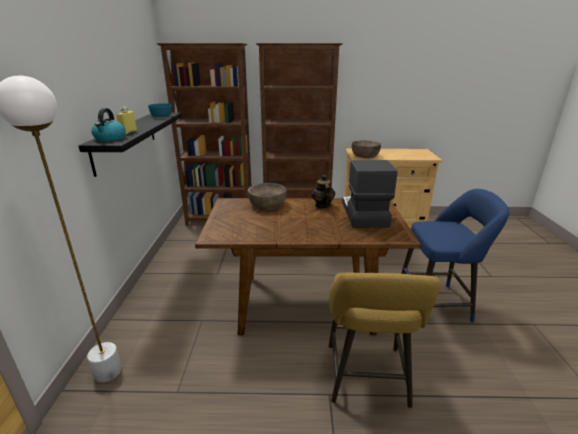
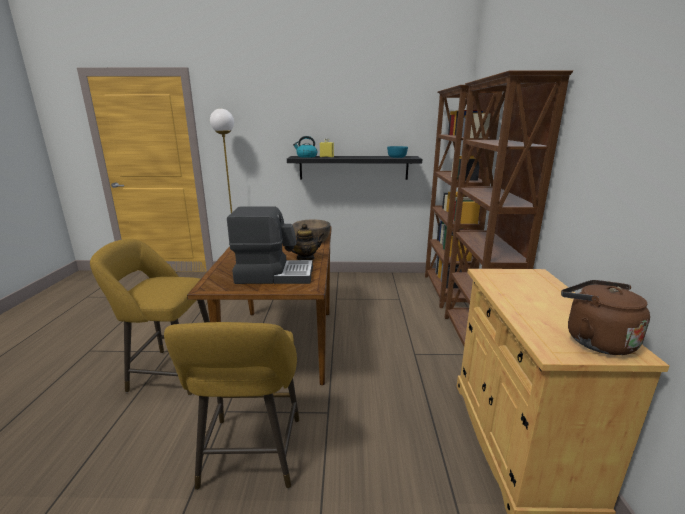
camera: 90 degrees right, 5 degrees down
brown bowl [352,140,381,158] -> none
blue stool [401,189,509,323] -> yellow stool [164,322,299,490]
none -> brown kettle [561,280,650,355]

